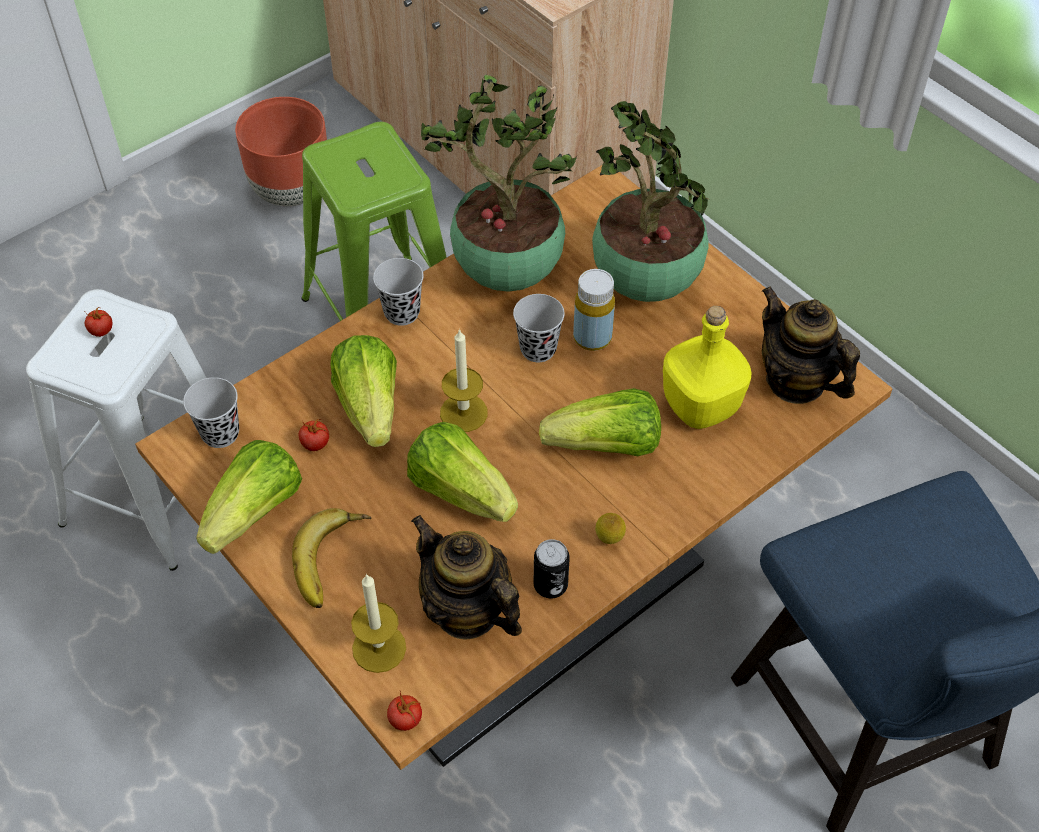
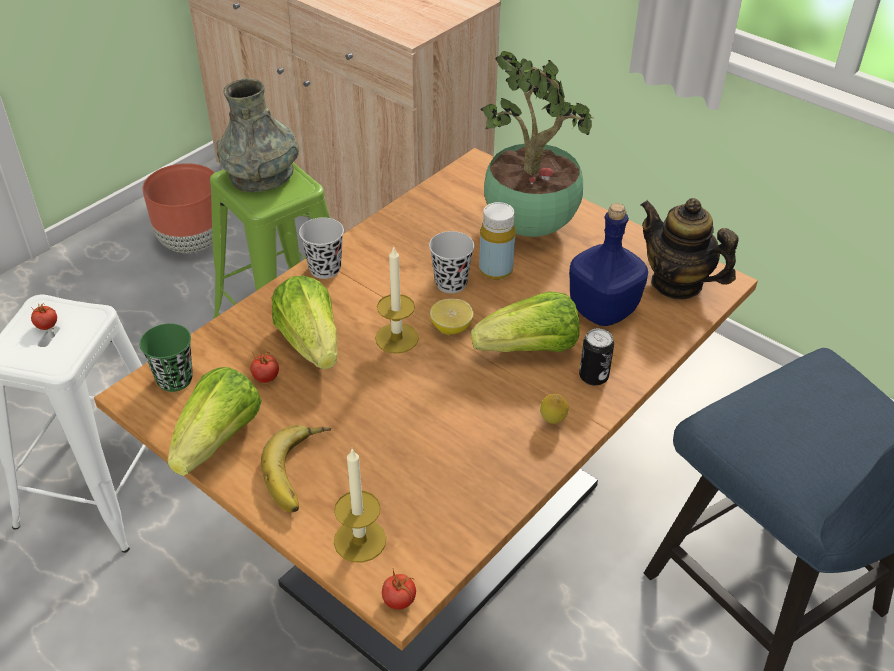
camera: 10 degrees left, 10 degrees down
black cup [183,377,239,448] -> green cup [140,323,193,392]
lettuce [407,422,518,522] -> none
teapot [411,515,522,639] -> none
potted plant [421,75,577,292] -> none
can [534,539,570,598] -> can moved to [579,328,614,386]
yellow bottle [663,306,752,429] -> blue bottle [569,203,648,326]
none -> grey vase [216,78,299,192]
none -> lemon [430,299,474,335]

